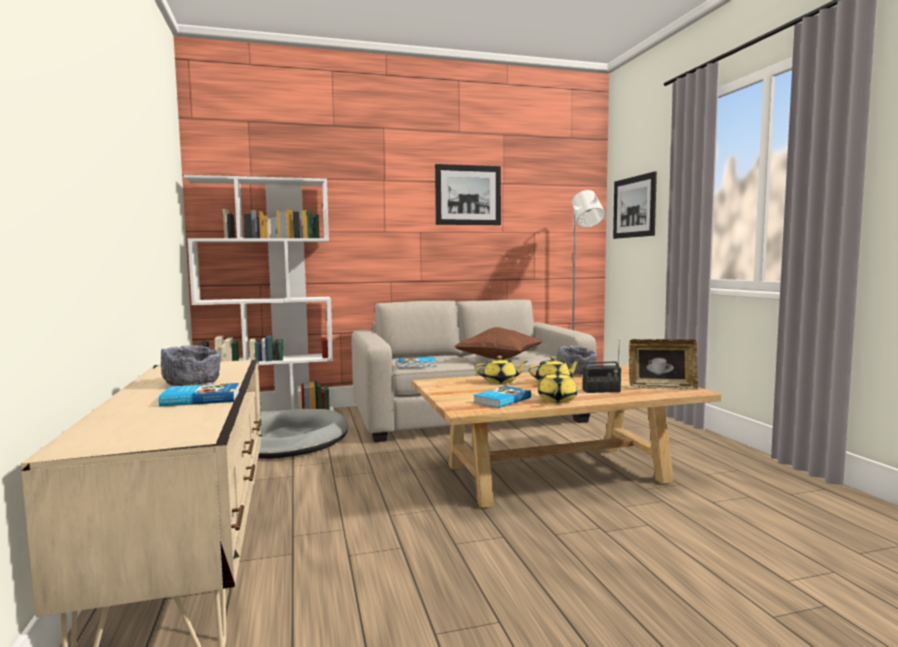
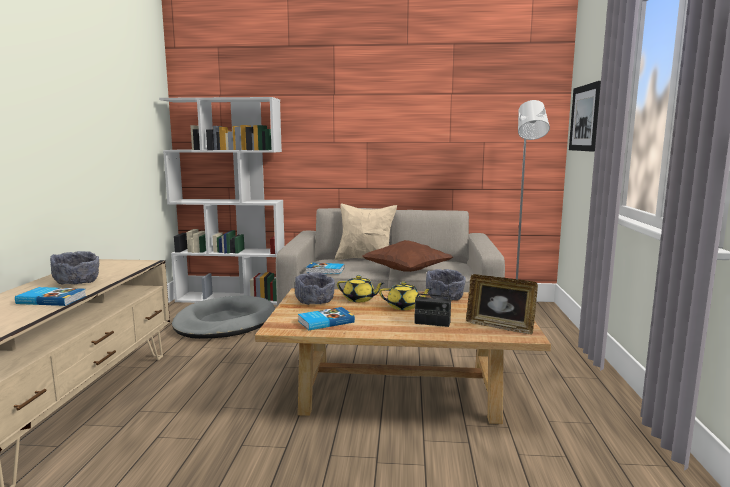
camera: 20 degrees right, 5 degrees up
picture [435,164,501,225] -> none
yellow teapot [538,370,577,403] -> none
none -> grey bowl [295,272,335,305]
none -> beige pillow [335,204,397,260]

